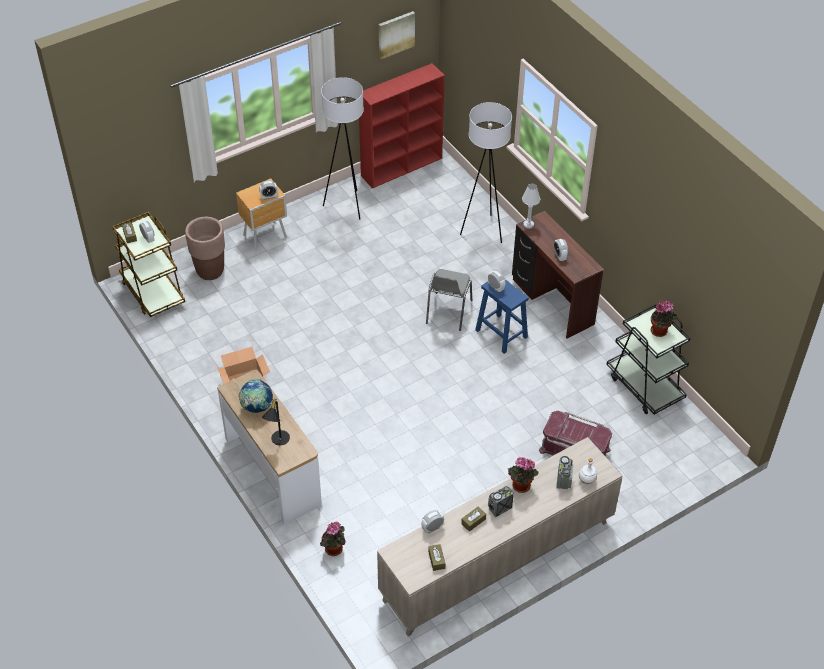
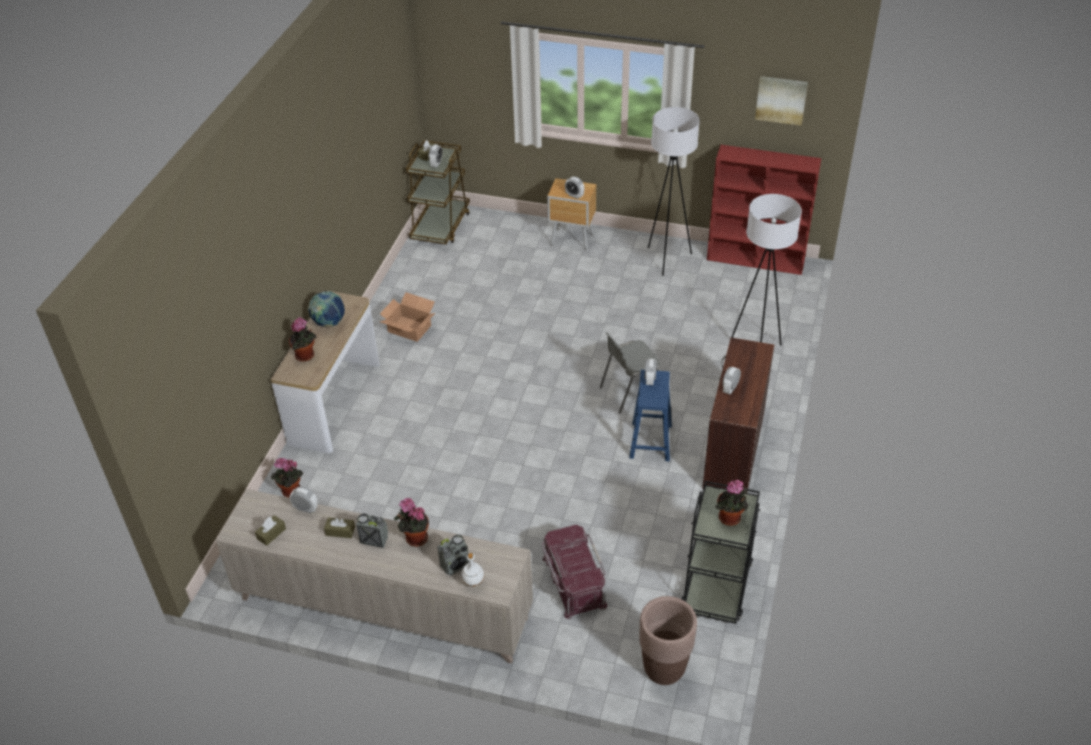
camera: 50 degrees right, 5 degrees down
brown planter [185,217,225,280] -> brown planter moved to [639,596,697,685]
black table lamp [262,399,290,445] -> potted plant [289,317,316,362]
white table lamp [522,183,540,229] -> none

